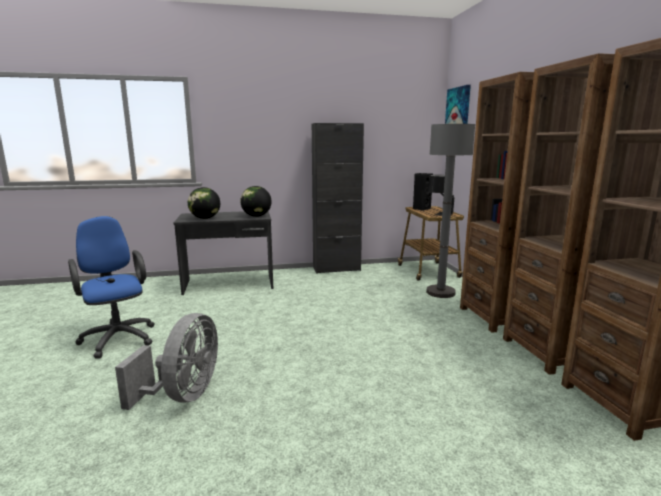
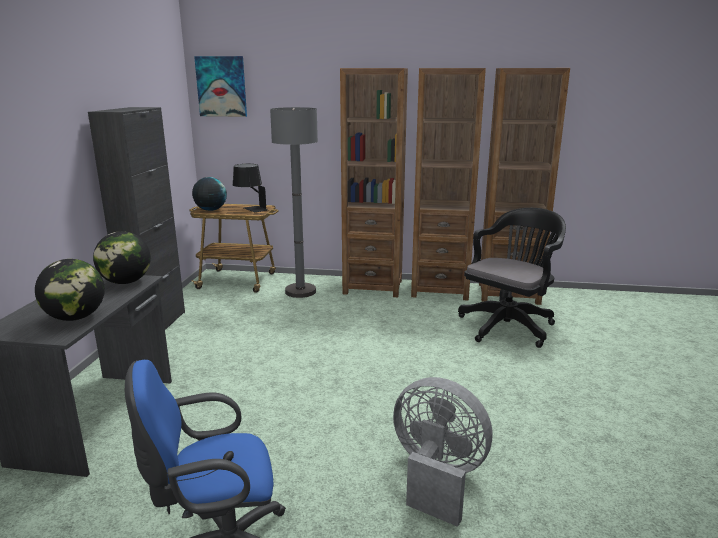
camera: 70 degrees left, 5 degrees up
black speaker [413,173,433,211] -> globe [192,177,227,211]
none -> black office chair [458,208,566,348]

